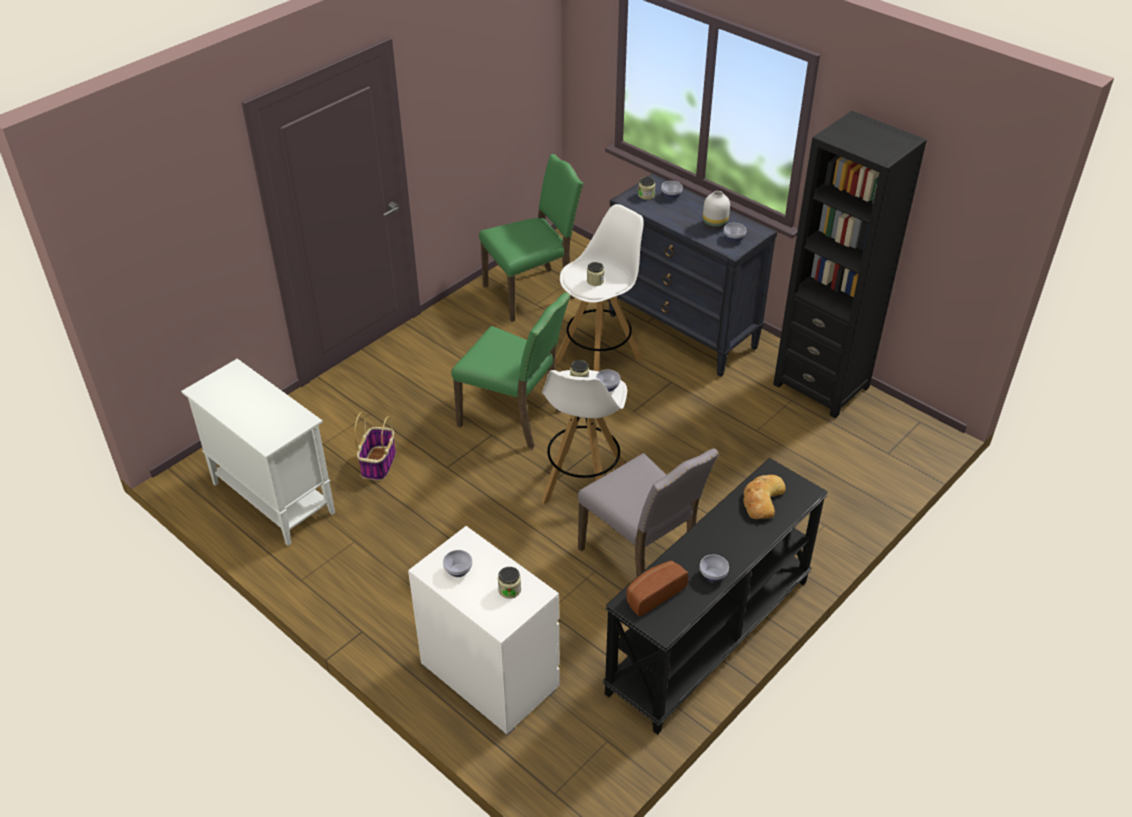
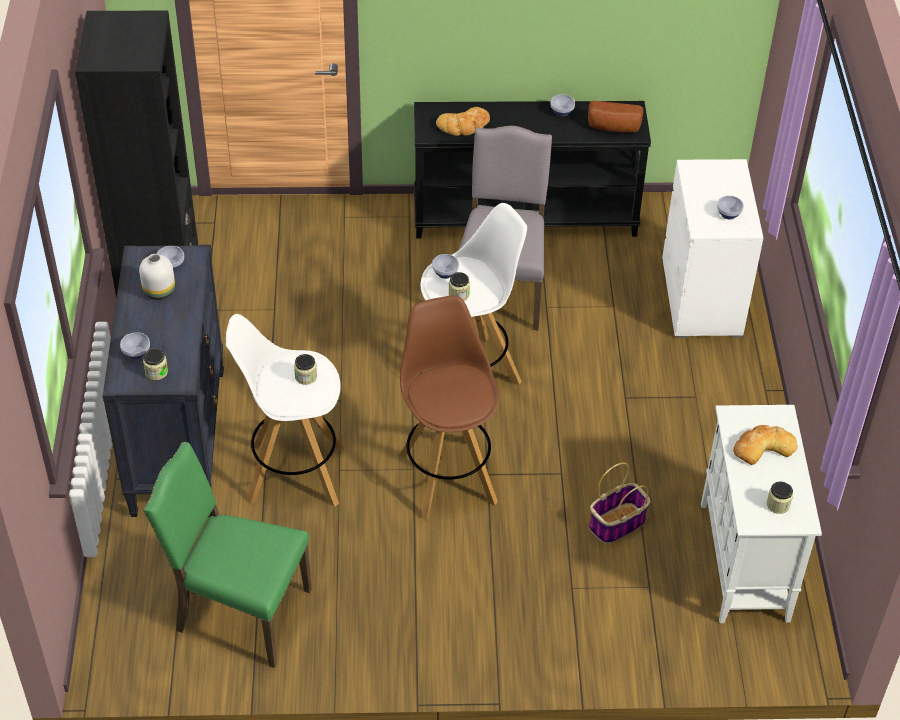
camera: 135 degrees left, 5 degrees up
green chair [451,292,571,449] -> brown stool [399,295,499,521]
jar [498,567,521,599] -> jar moved to [767,481,793,514]
none -> bread [733,425,798,465]

